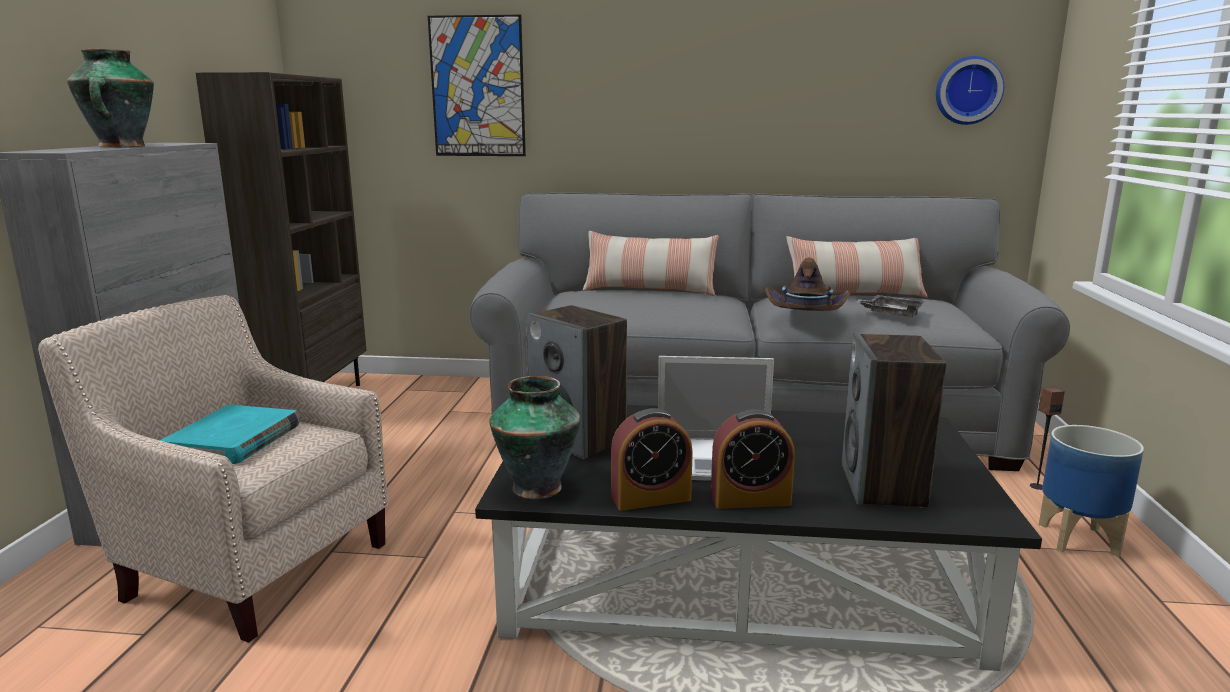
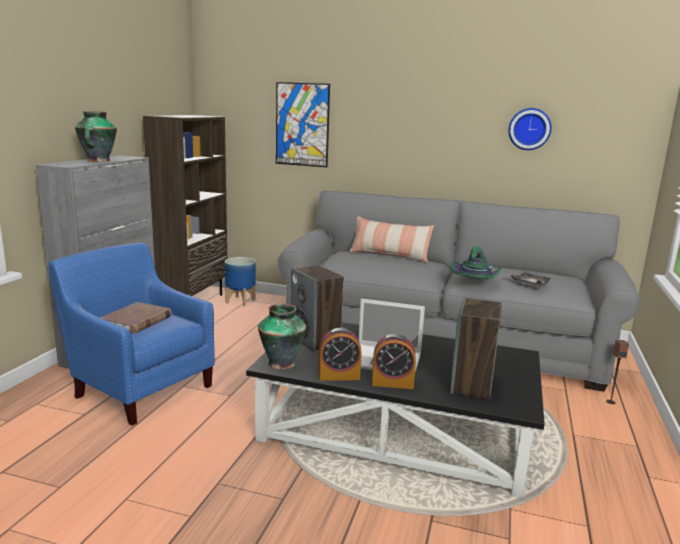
camera: 10 degrees right, 0 degrees up
beige armchair [38,295,388,643] -> blue armchair [48,243,215,425]
turquoise book [160,405,300,464] -> brown book [100,302,172,333]
brown hat [765,257,850,311] -> green hat [451,246,502,279]
pillow [786,236,927,298] -> none
wall clock [936,56,1004,125] -> wall clock moved to [508,108,552,150]
planter [1039,425,1144,557] -> planter moved to [225,257,256,306]

